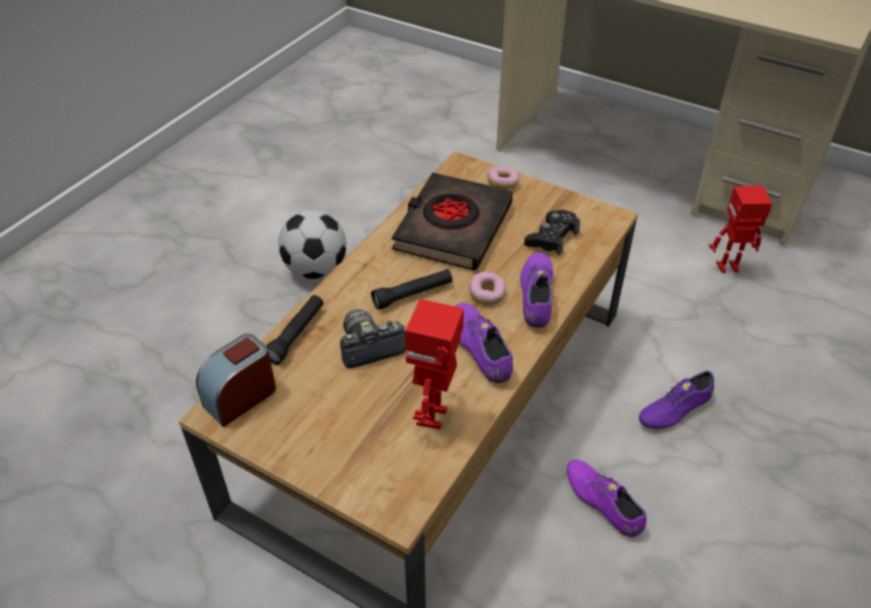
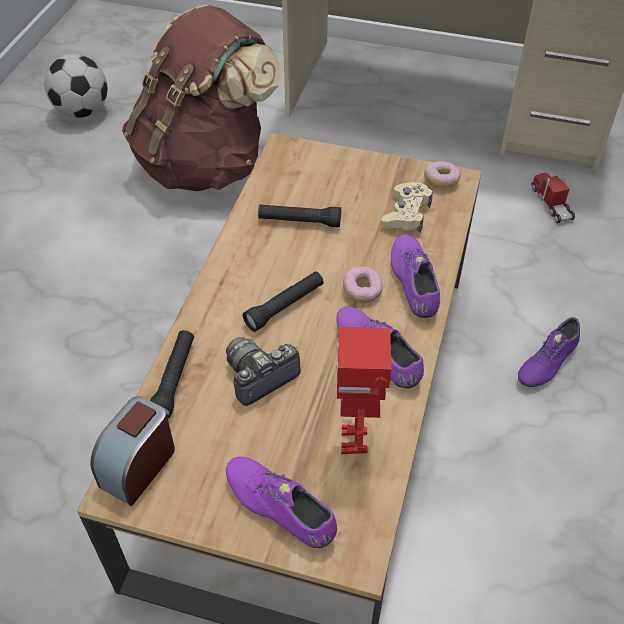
camera: 15 degrees left, 5 degrees up
football [278,210,346,279] -> football moved to [44,54,107,118]
black book [392,172,513,271] -> black flashlight [258,204,341,227]
donut [487,167,519,190] -> donut moved to [424,161,461,188]
black game controller [524,210,580,256] -> beige game controller [380,182,433,233]
purple shoe [567,460,646,537] -> purple shoe moved to [226,457,337,548]
toy robot [709,186,772,273] -> toy truck [531,173,575,223]
none -> brown backpack [122,5,283,191]

